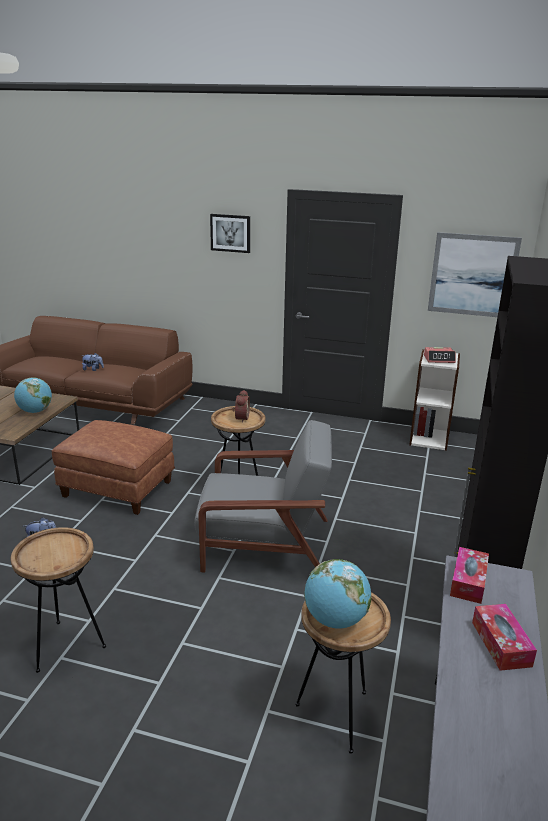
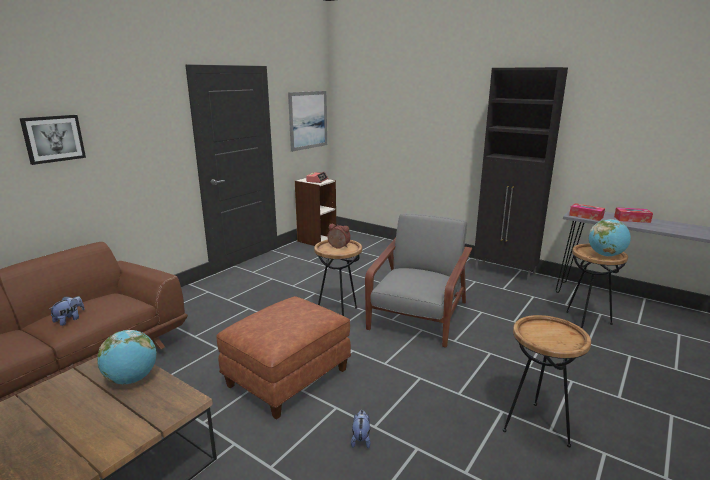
camera: 70 degrees left, 5 degrees down
picture [210,214,250,253] -> picture moved to [20,115,86,165]

